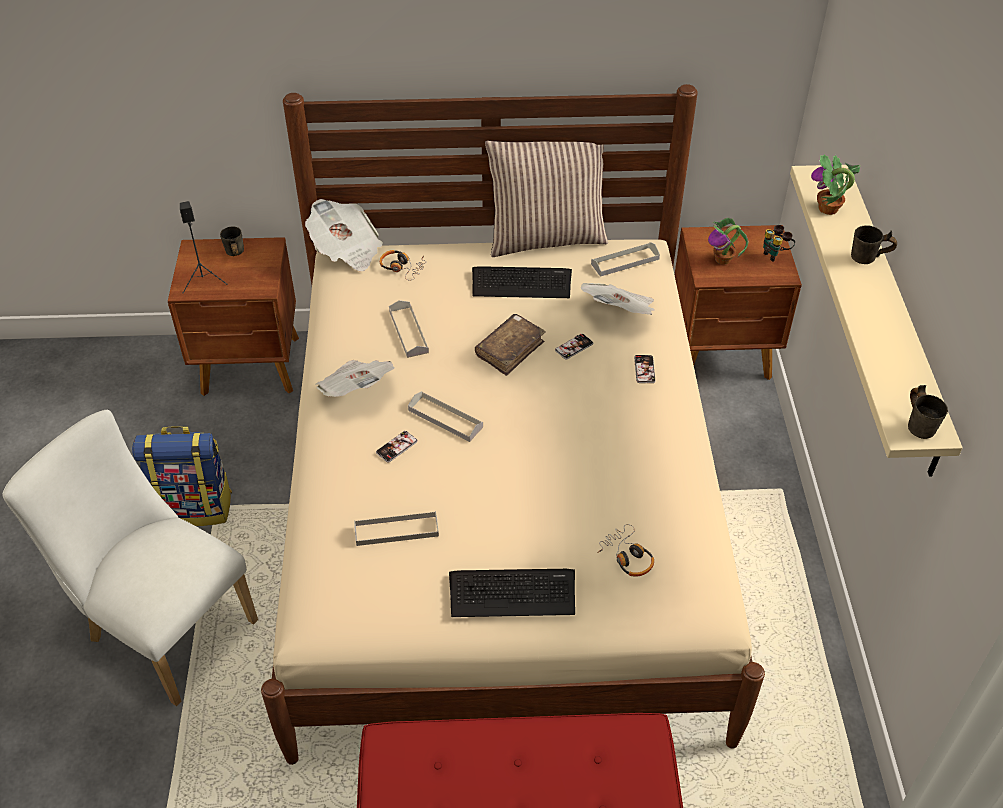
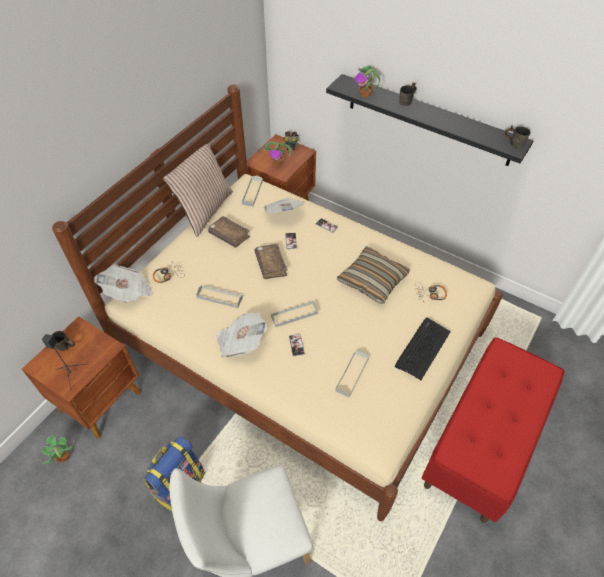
camera: 55 degrees left, 5 degrees up
keyboard [472,266,572,298] -> brown book [208,216,250,248]
beige shelf [790,165,963,477] -> black shelf [326,74,533,166]
none -> potted plant [40,436,75,464]
none -> pillow [337,246,410,304]

